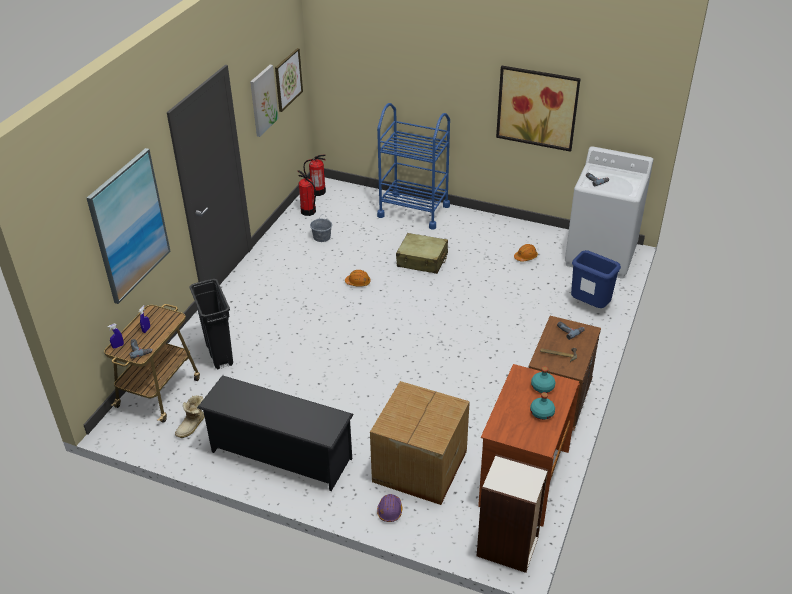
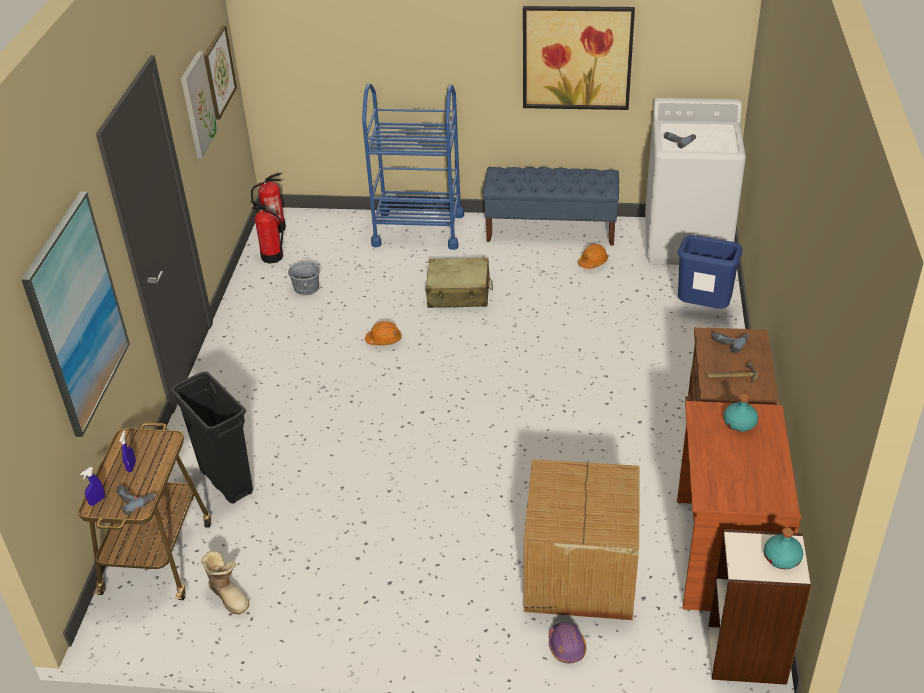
camera: 15 degrees left, 0 degrees up
boot [175,395,204,438] -> boot turned 60 degrees counterclockwise [201,551,249,614]
black shoe rack [197,375,354,491] -> none
turquoise bottle [530,392,555,420] -> turquoise bottle moved to [764,528,803,569]
none -> blue bench [483,167,619,246]

